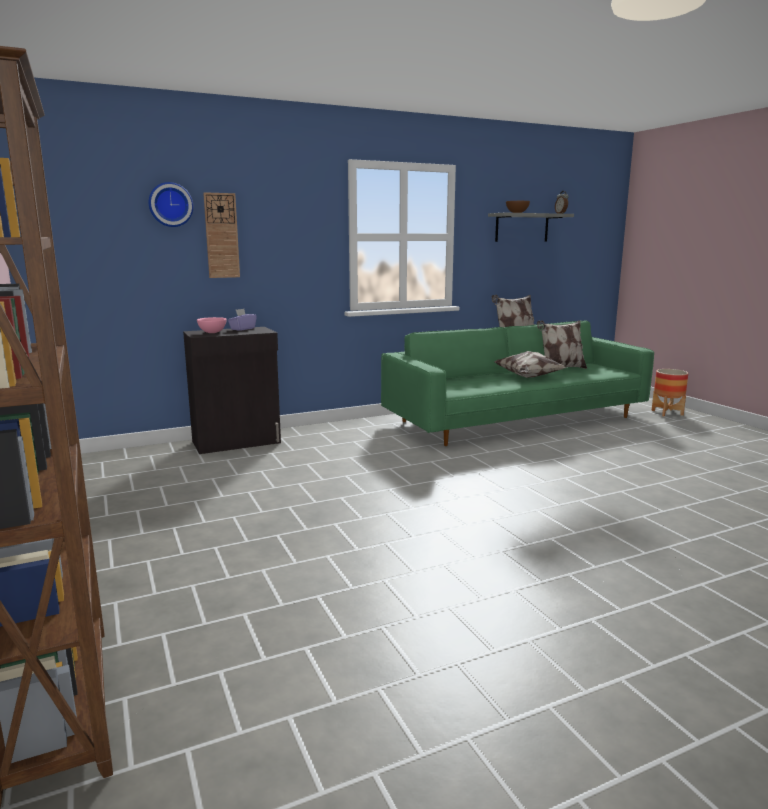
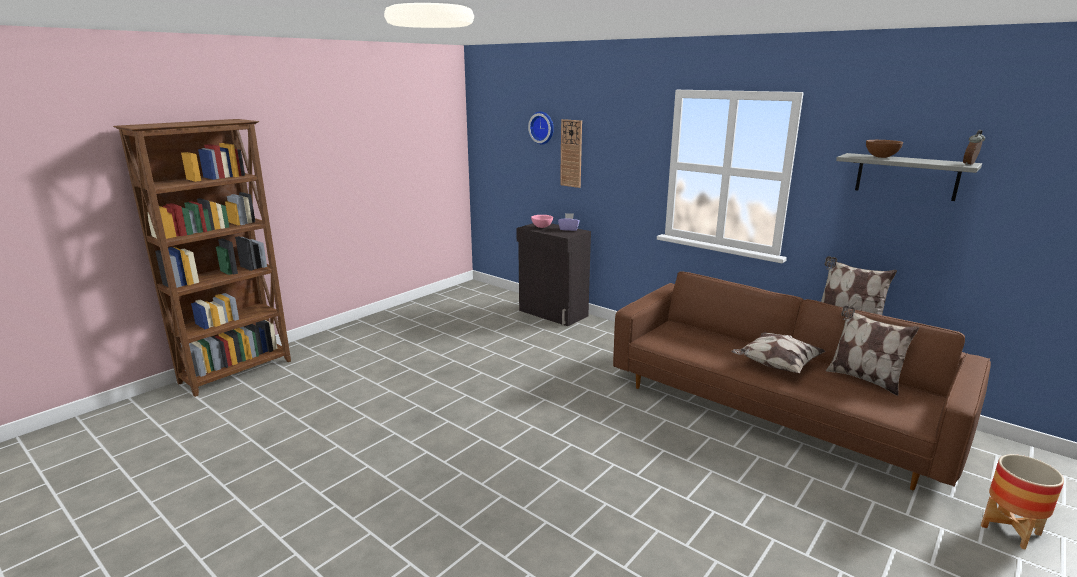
camera: 65 degrees right, 5 degrees up
green sofa [381,321,654,446] -> brown sofa [613,271,991,490]

